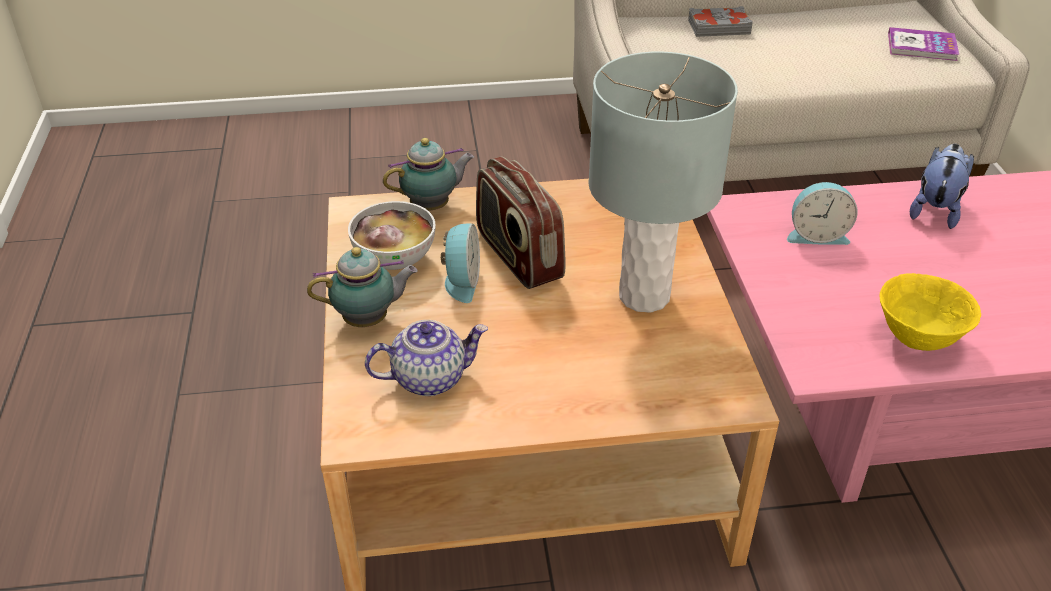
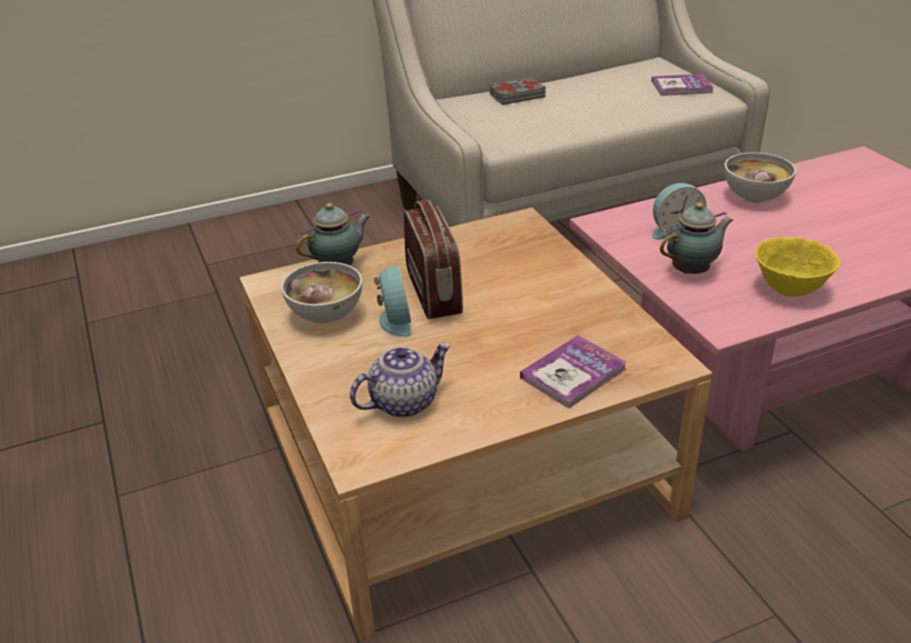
camera: 15 degrees left, 5 degrees down
teapot [307,247,418,327] -> teapot moved to [660,203,733,274]
radio [476,156,566,289] -> radio turned 150 degrees counterclockwise [404,200,463,319]
grey table lamp [588,51,738,313] -> none
plush toy [910,144,974,229] -> bowl [724,152,796,203]
none -> book [520,335,627,409]

